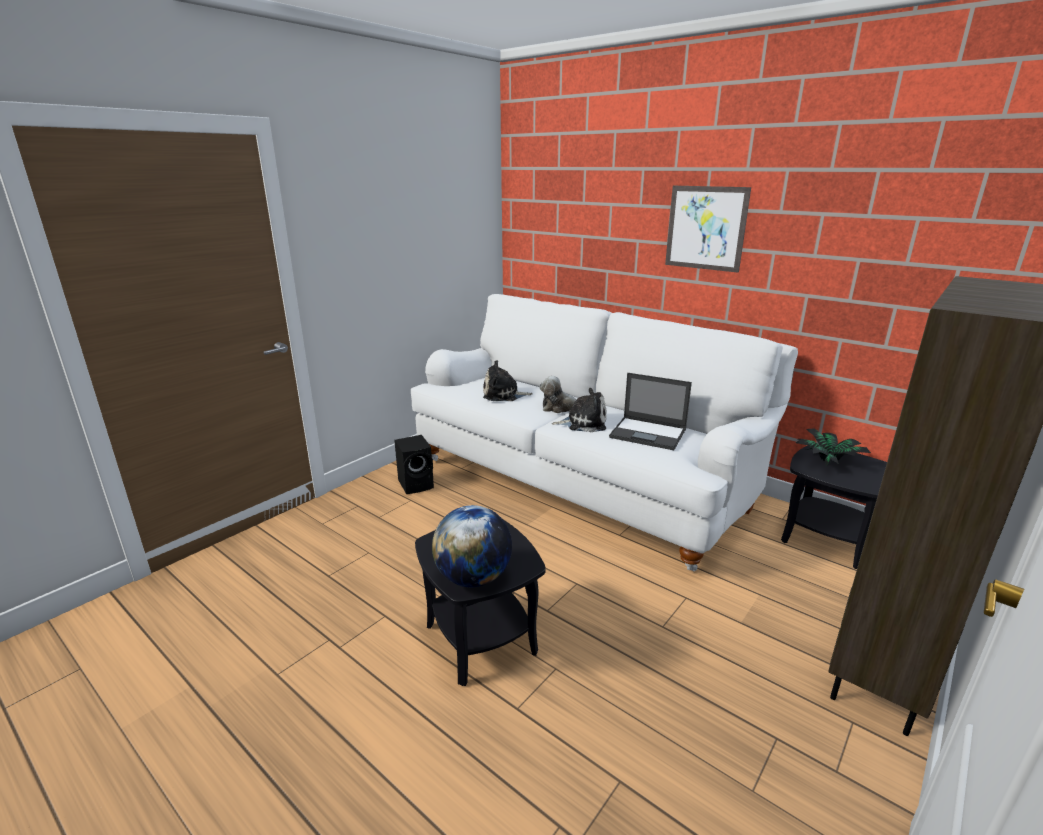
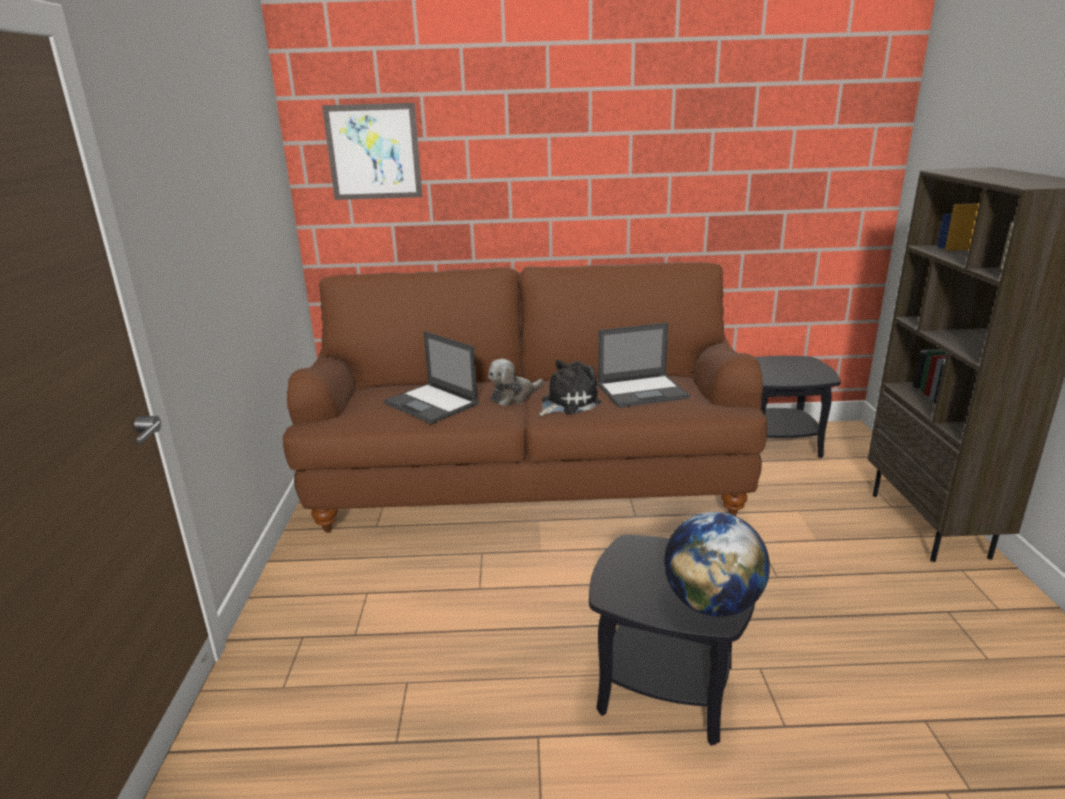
camera: 40 degrees left, 0 degrees up
black speaker [394,435,434,494] -> none
white sofa [411,294,798,571] -> brown sofa [283,262,767,533]
plush toy [483,360,533,401] -> laptop [384,331,478,424]
picture [665,186,751,273] -> picture moved to [322,103,423,200]
potted plant [796,428,871,466] -> none

